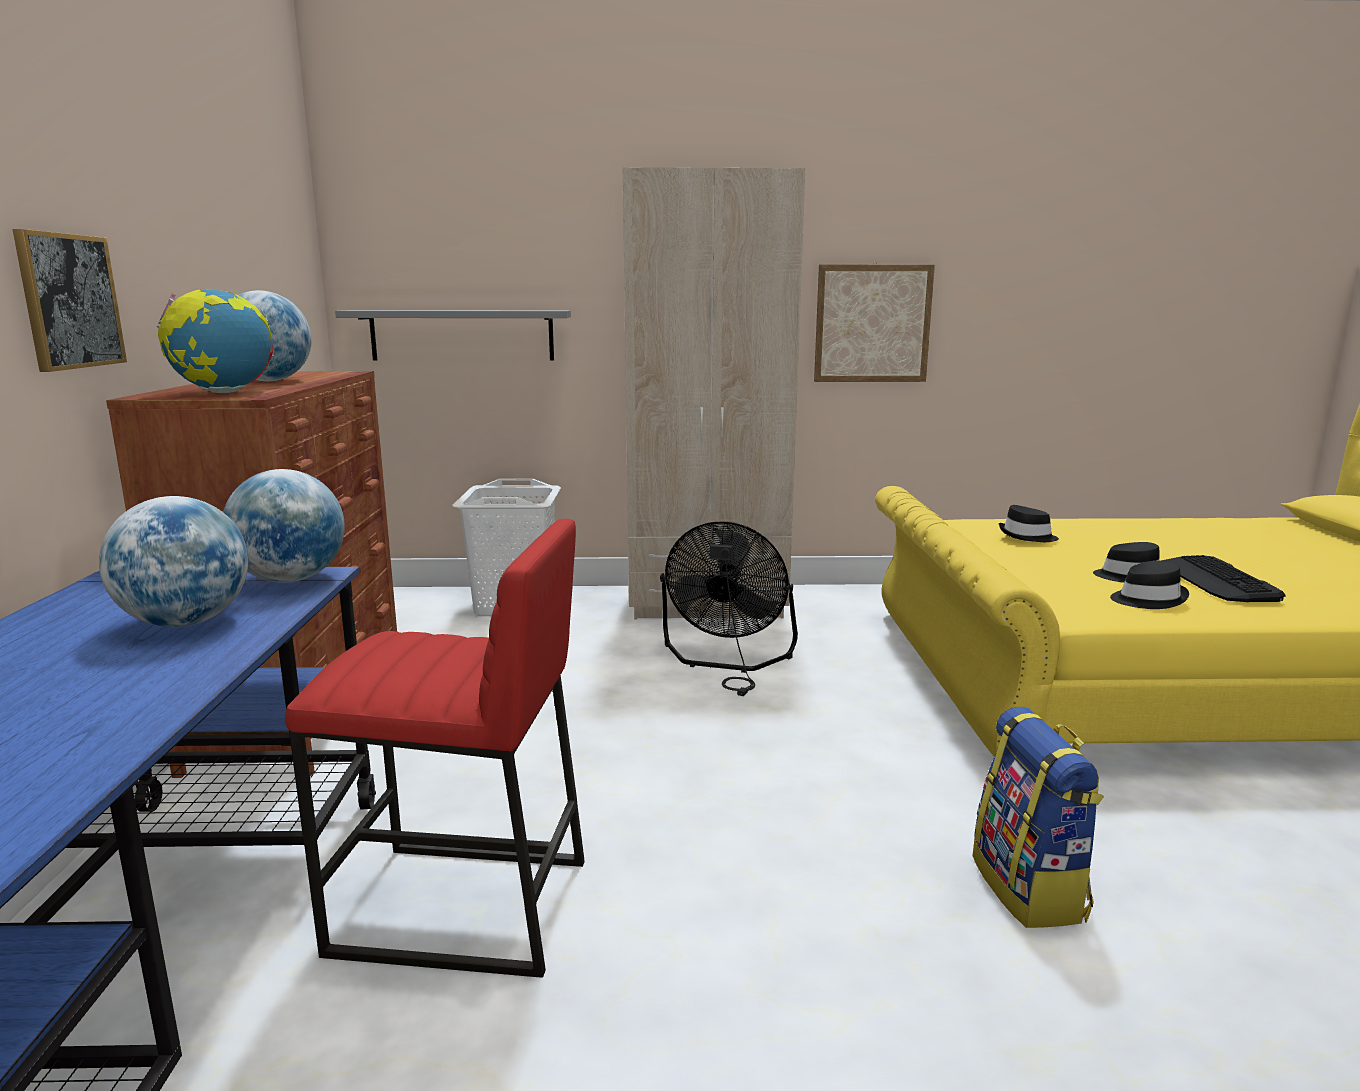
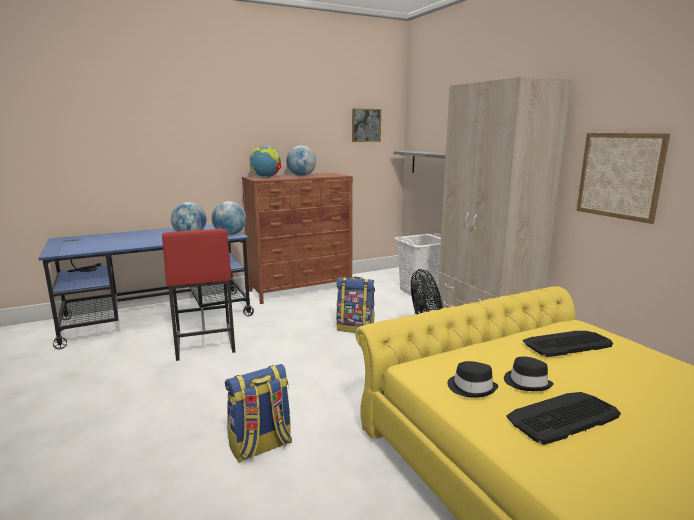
camera: 65 degrees right, 0 degrees up
picture [12,229,127,372] -> picture moved to [352,108,381,142]
black hat [999,505,1059,542] -> keyboard [523,331,613,357]
none -> backpack [336,277,375,333]

